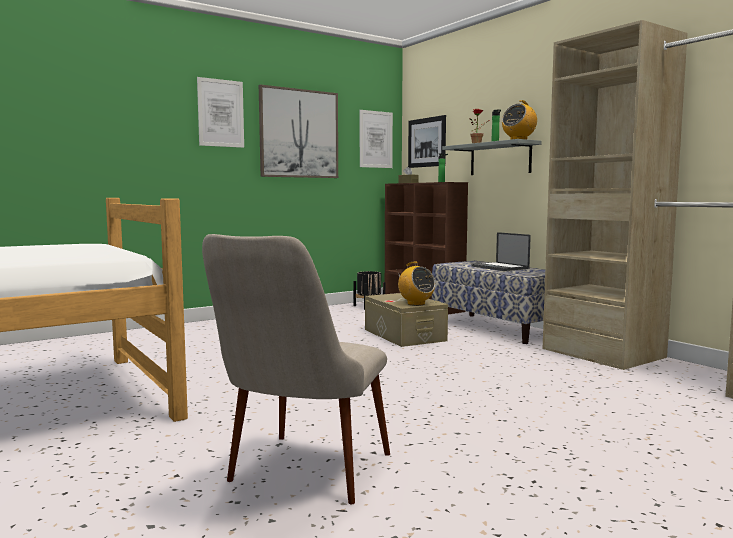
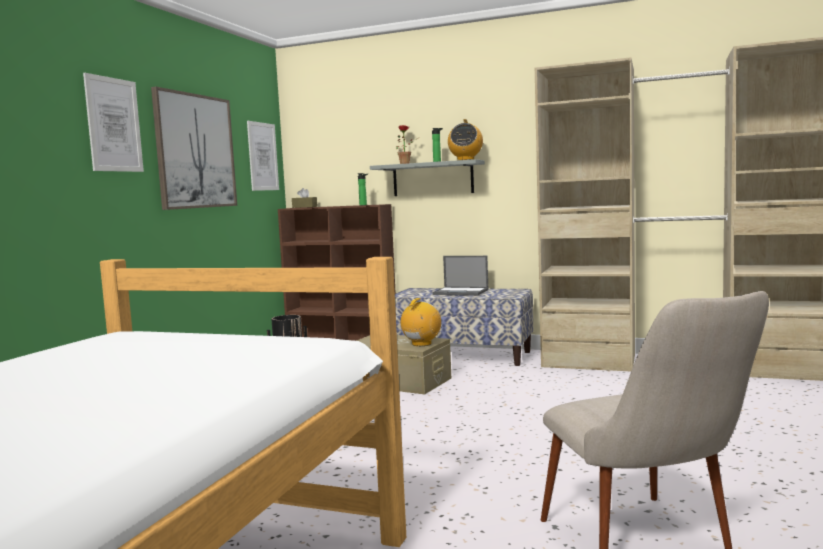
camera: 35 degrees left, 0 degrees up
radio [396,262,435,306] -> radio turned 75 degrees counterclockwise [400,298,441,346]
picture [408,115,446,168] -> none

